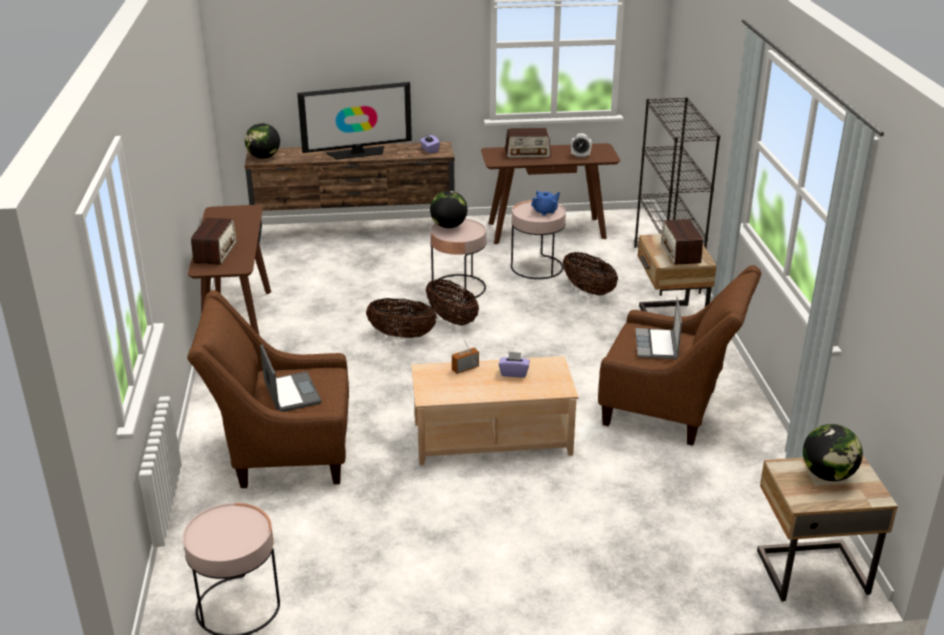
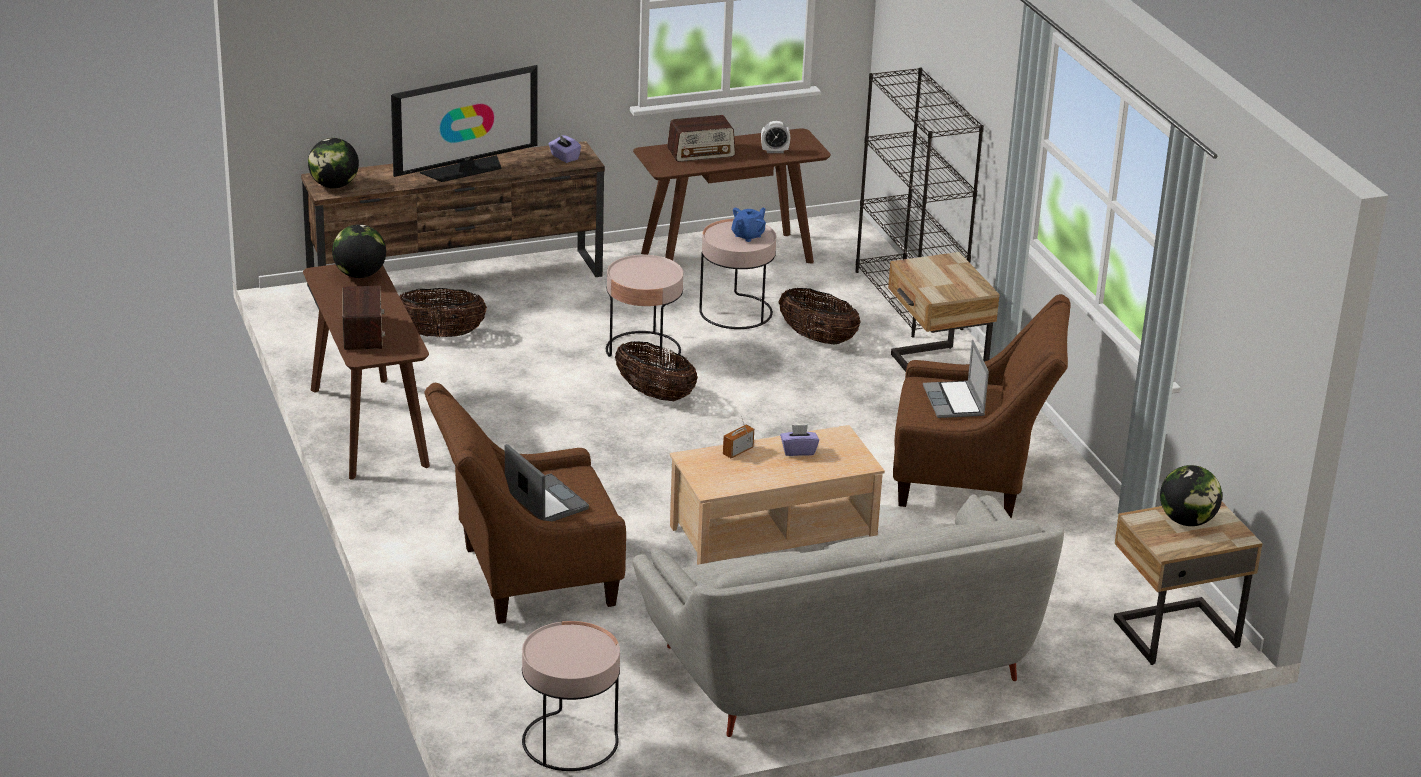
camera: 15 degrees left, 0 degrees up
basket [366,298,437,338] -> basket moved to [399,288,487,337]
globe [430,191,468,228] -> globe moved to [332,224,386,278]
radio [661,219,703,265] -> none
none -> grey sofa [632,494,1064,737]

